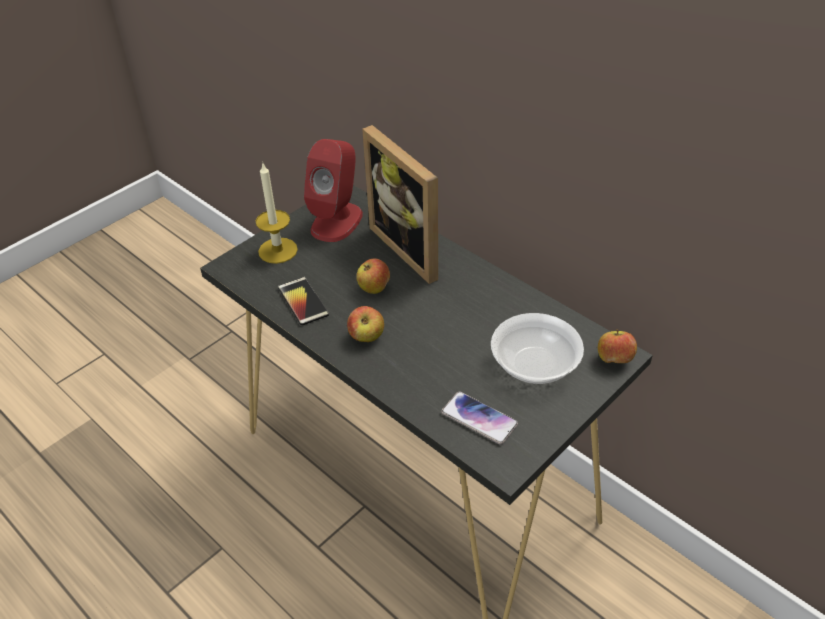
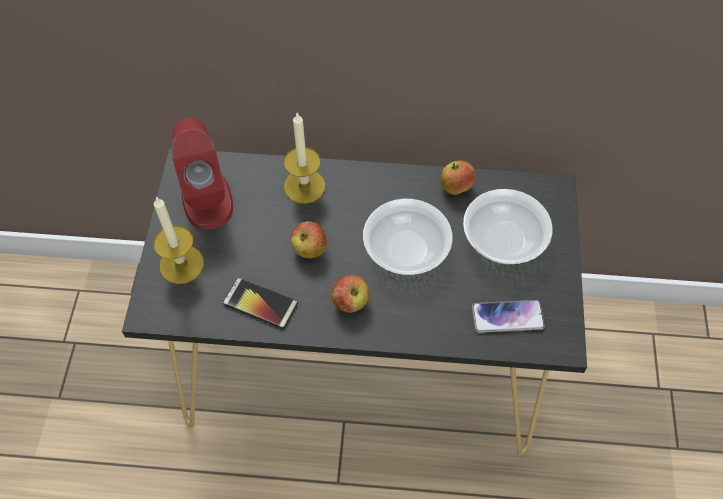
camera: 40 degrees left, 15 degrees up
picture frame [362,125,438,284] -> candle [284,113,326,204]
apple [598,329,637,363] -> apple moved to [440,160,476,195]
none -> bowl [363,199,453,275]

